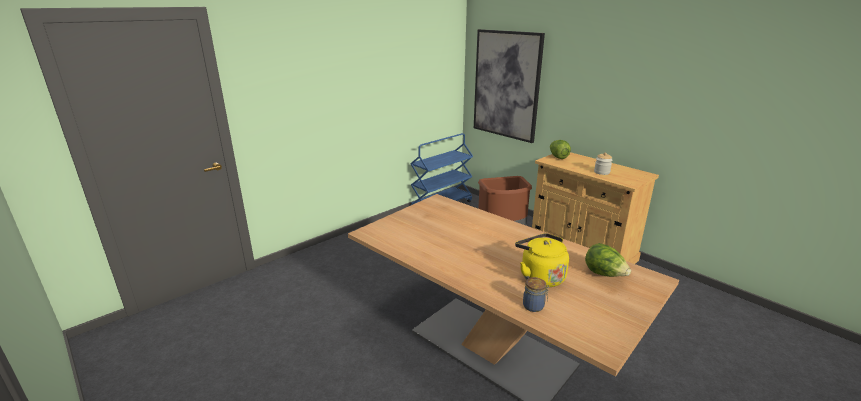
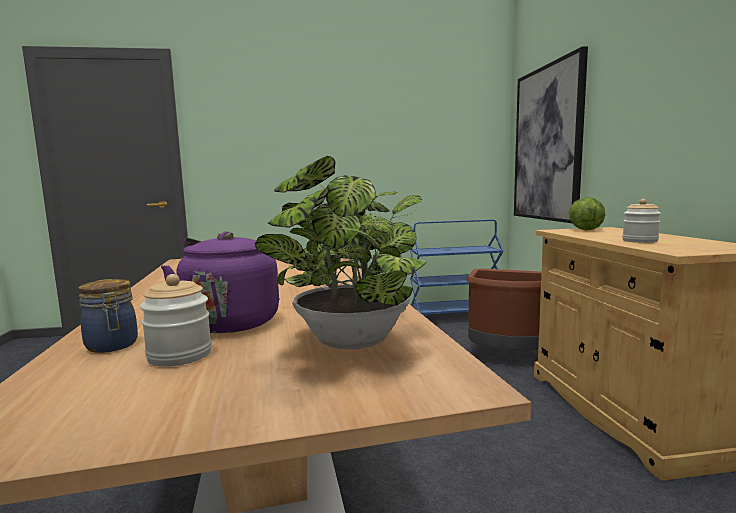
camera: 35 degrees right, 15 degrees down
yellow kettle [515,233,569,287] -> purple kettle [161,231,279,333]
lettuce [585,243,631,277] -> potted plant [255,156,426,349]
none -> jar [140,274,212,367]

